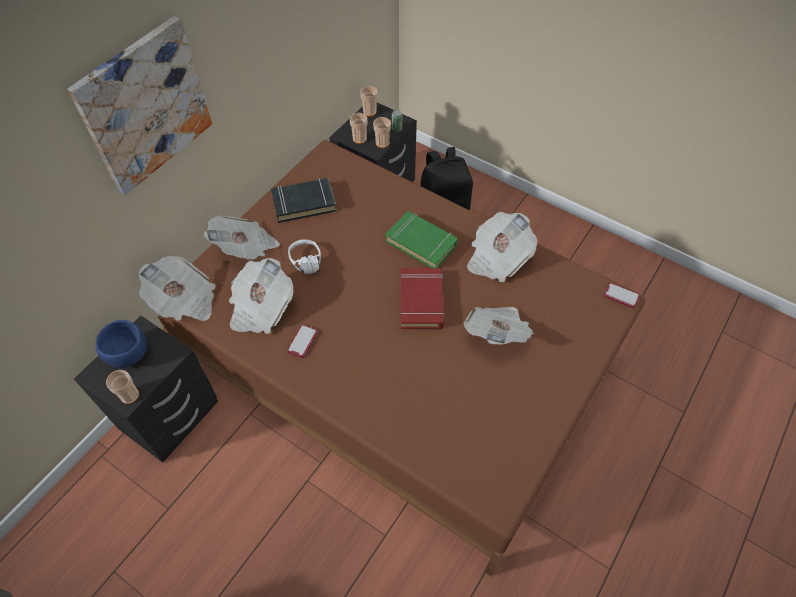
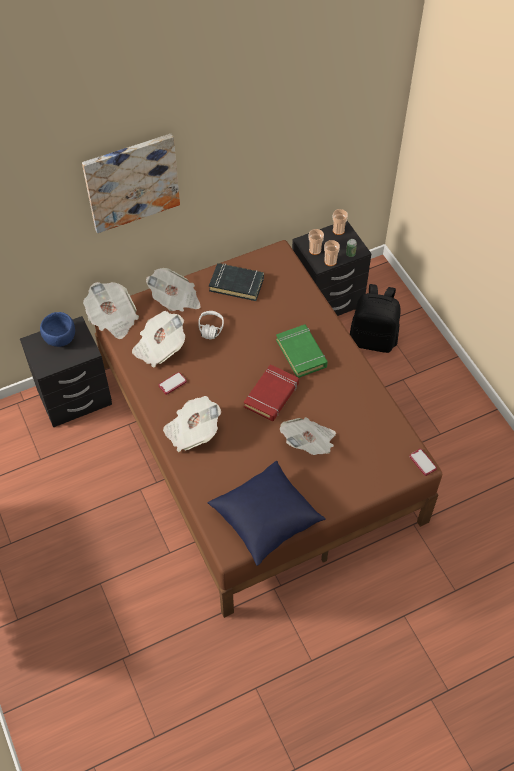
camera: 30 degrees right, 0 degrees up
cup [106,370,139,404] -> none
newspaper [467,212,537,282] -> newspaper moved to [163,396,221,452]
none -> blue pillow [207,461,326,566]

